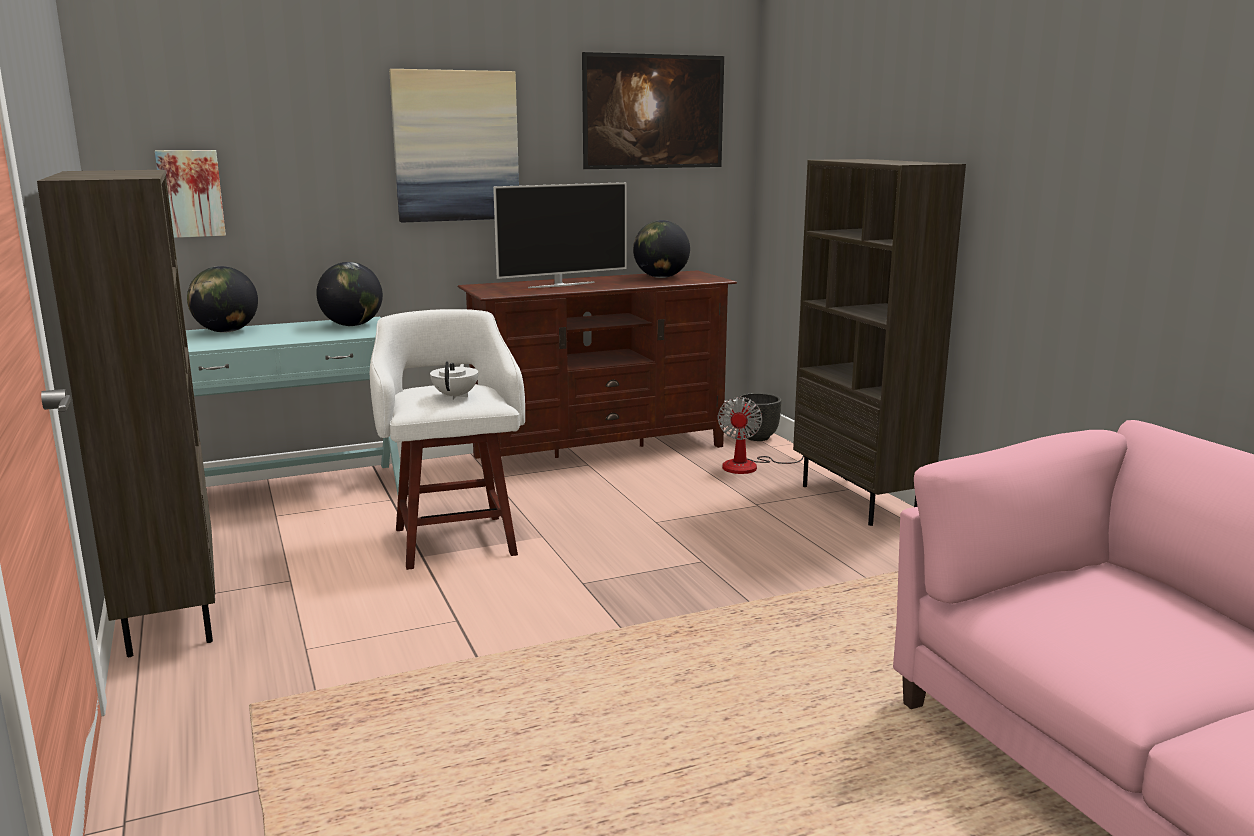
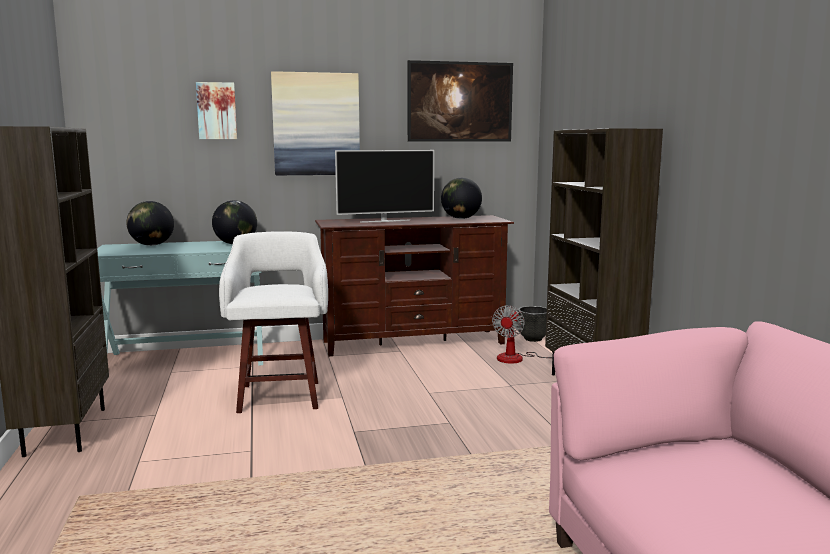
camera: 10 degrees right, 5 degrees down
picture [155,150,226,238] -> picture moved to [196,82,237,139]
white teapot [430,361,478,400] -> none

